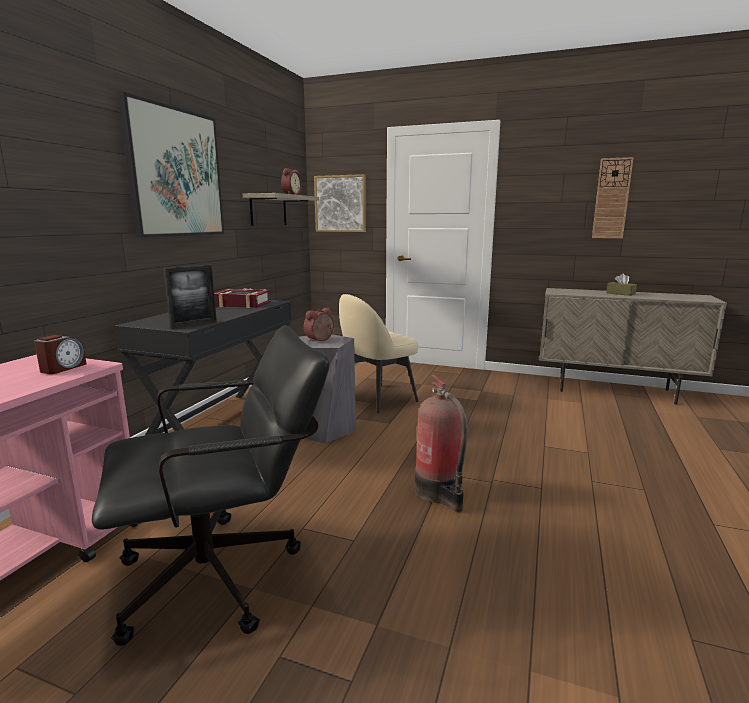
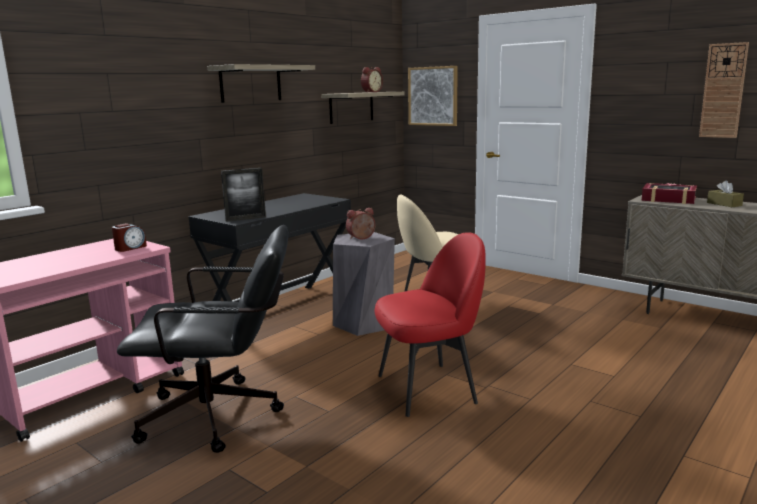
camera: 20 degrees right, 0 degrees up
picture [117,92,224,238] -> shelf [207,64,315,103]
book [214,288,271,308] -> book moved to [642,183,697,204]
fire extinguisher [415,375,468,512] -> red chair [375,232,486,417]

